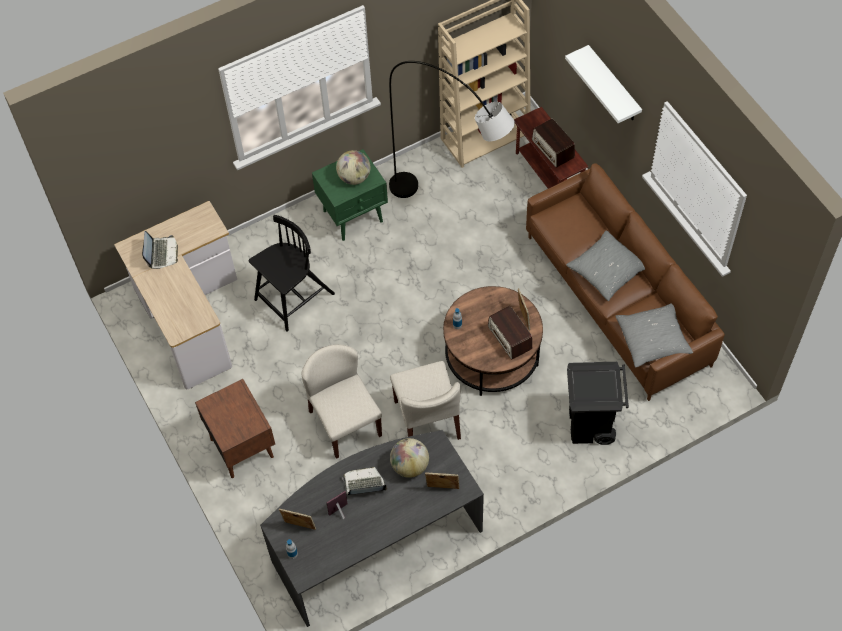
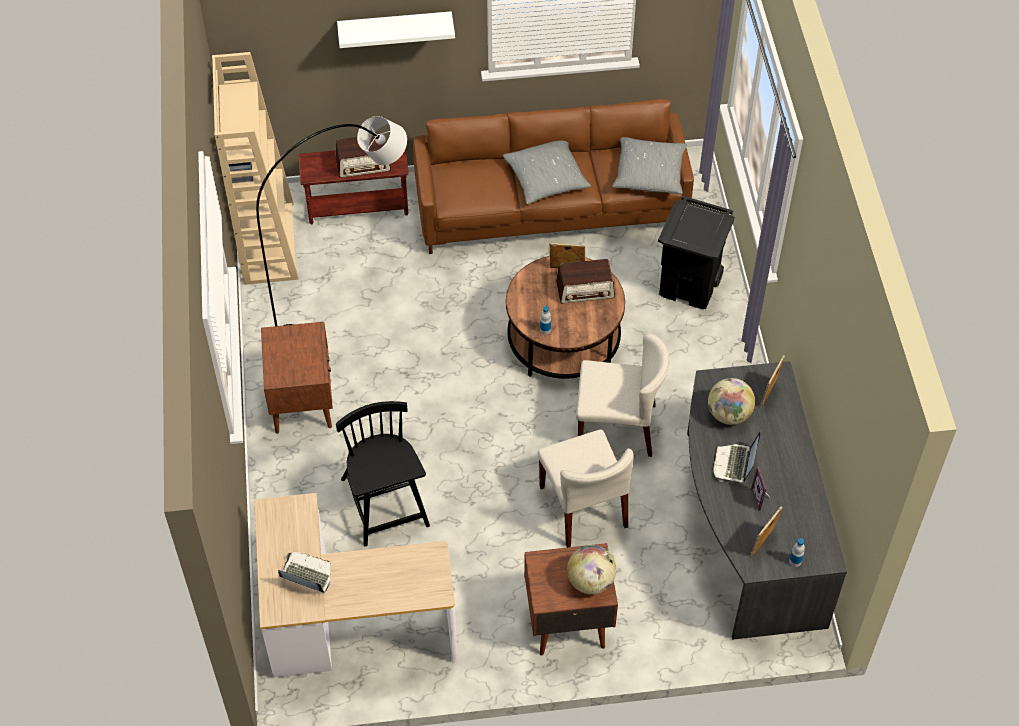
camera: 70 degrees left, 5 degrees down
beige chair [302,344,382,459] -> beige chair turned 105 degrees counterclockwise [538,429,634,547]
green nightstand [312,149,388,241] -> brown nightstand [261,322,333,434]
globe [336,150,371,185] -> globe moved to [567,545,616,595]

